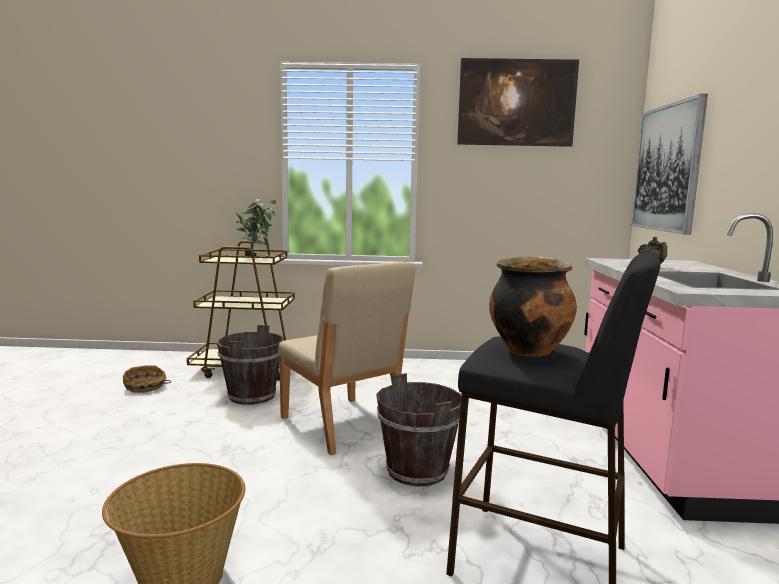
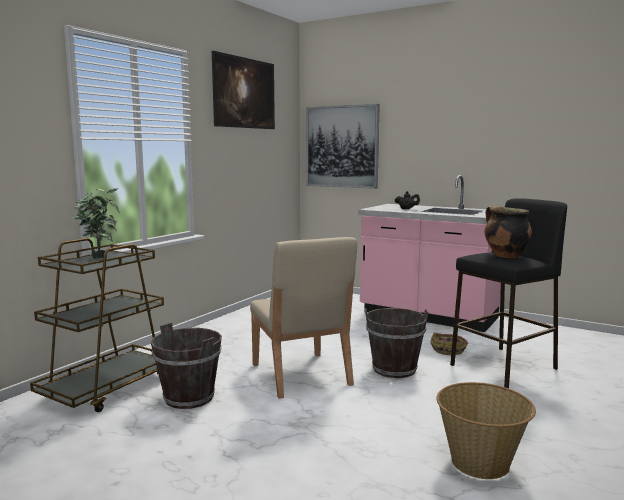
camera: 60 degrees left, 0 degrees up
basket [123,366,171,393] -> basket moved to [430,333,468,355]
beige chair [278,262,415,455] -> beige chair turned 75 degrees clockwise [250,237,357,399]

